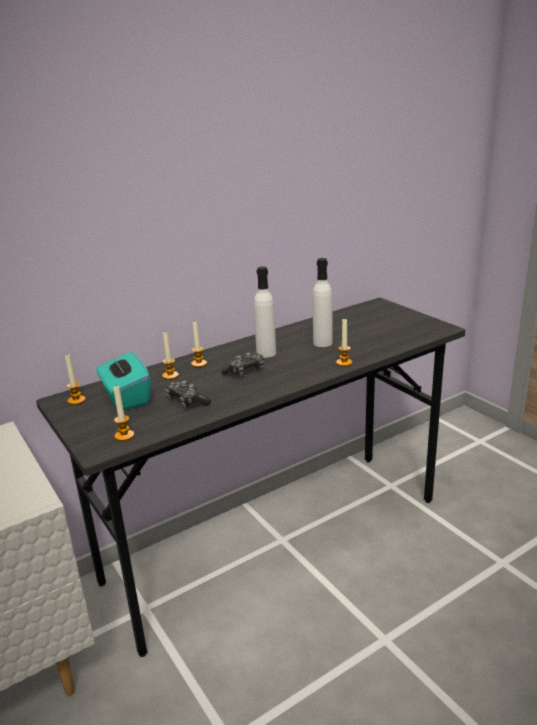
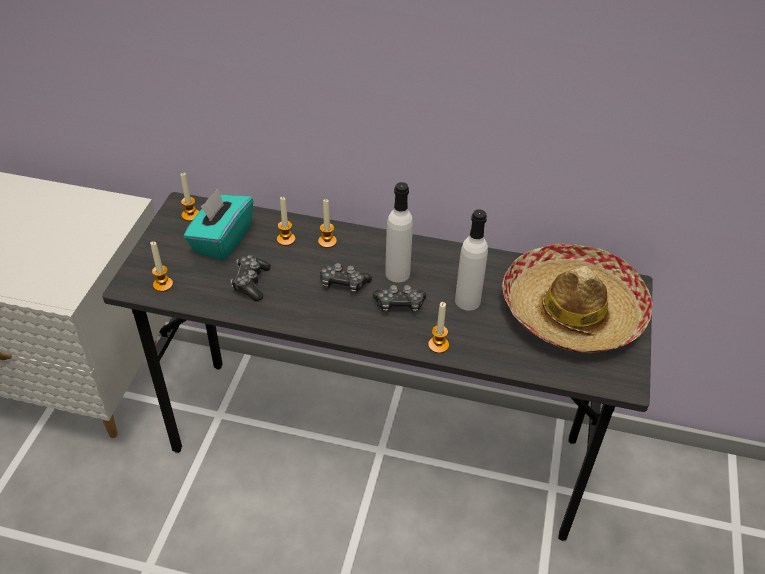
camera: 45 degrees right, 20 degrees up
none -> game controller [373,285,426,313]
none -> hat [502,243,653,353]

